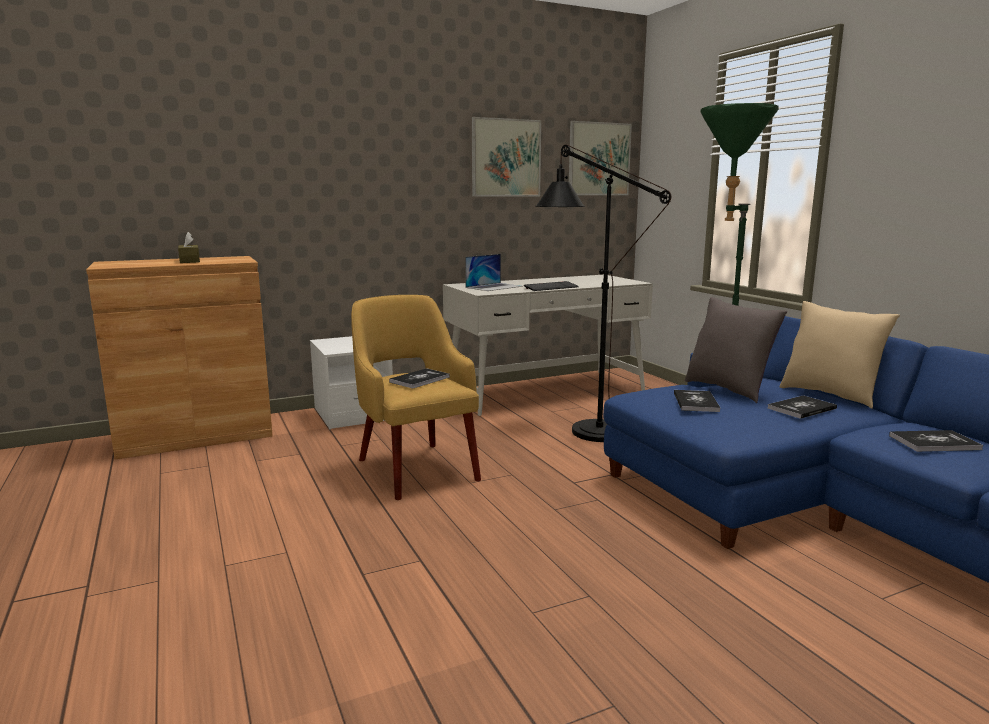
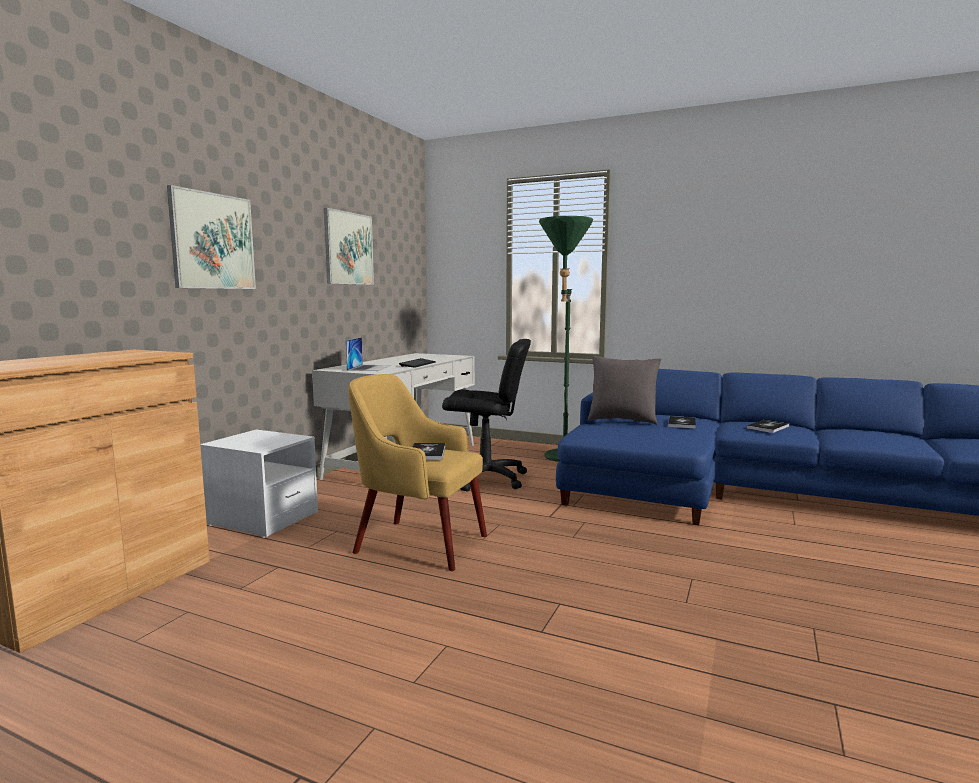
camera: 40 degrees left, 5 degrees down
brown tissue box [178,232,200,263] -> none
black floor lamp [535,144,671,442] -> black office chair [442,339,531,492]
picture [569,121,632,195] -> picture moved to [167,185,256,289]
book [674,390,720,412] -> none
beige pillow [779,301,900,409] -> none

